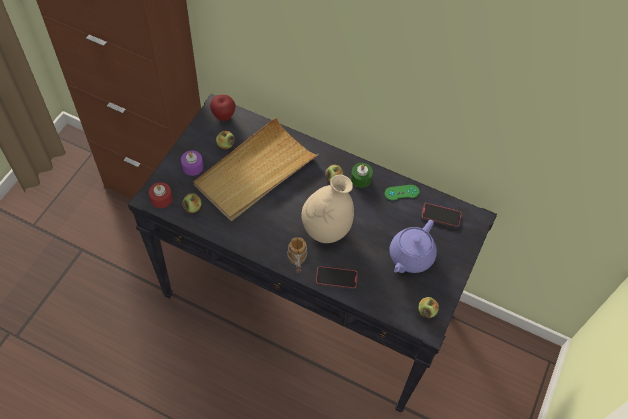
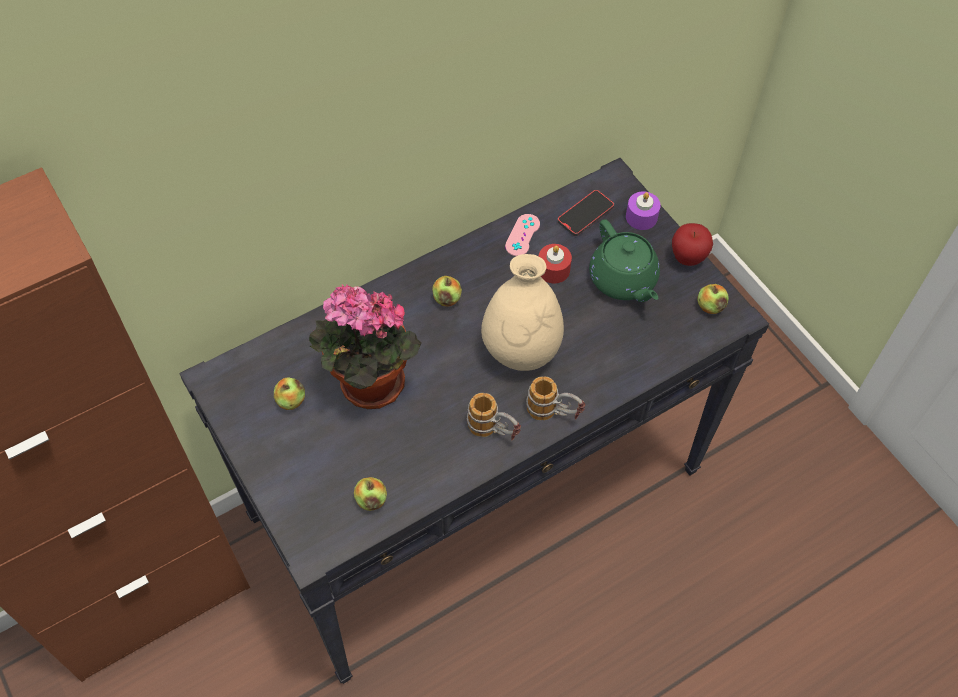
camera: 55 degrees left, 0 degrees up
red candle [149,182,173,208] -> red candle moved to [538,244,572,283]
purple candle [181,151,203,176] -> purple candle moved to [626,191,661,230]
beige tray [194,117,319,221] -> potted plant [308,284,422,409]
apple [210,95,236,121] -> apple moved to [672,223,713,266]
phone [316,266,358,289] -> none
green candle [351,163,373,188] -> none
green game controller [385,185,419,201] -> pink game controller [505,214,540,256]
purple teapot [390,220,437,273] -> green teapot [589,219,660,302]
none -> mug [467,393,521,441]

